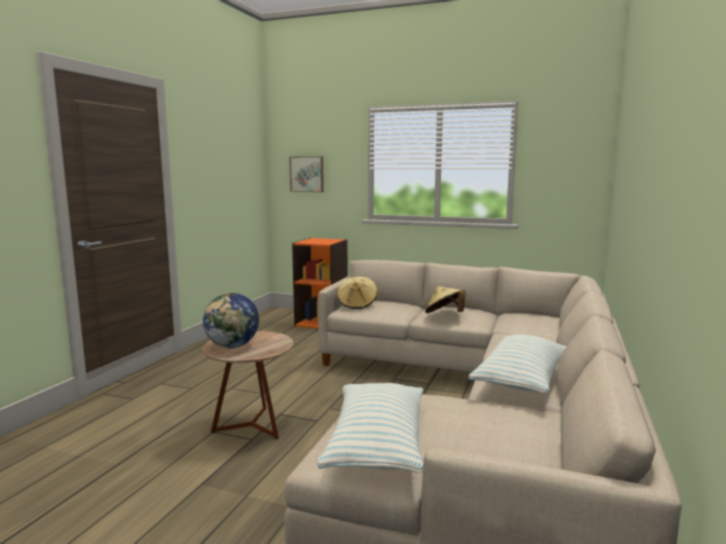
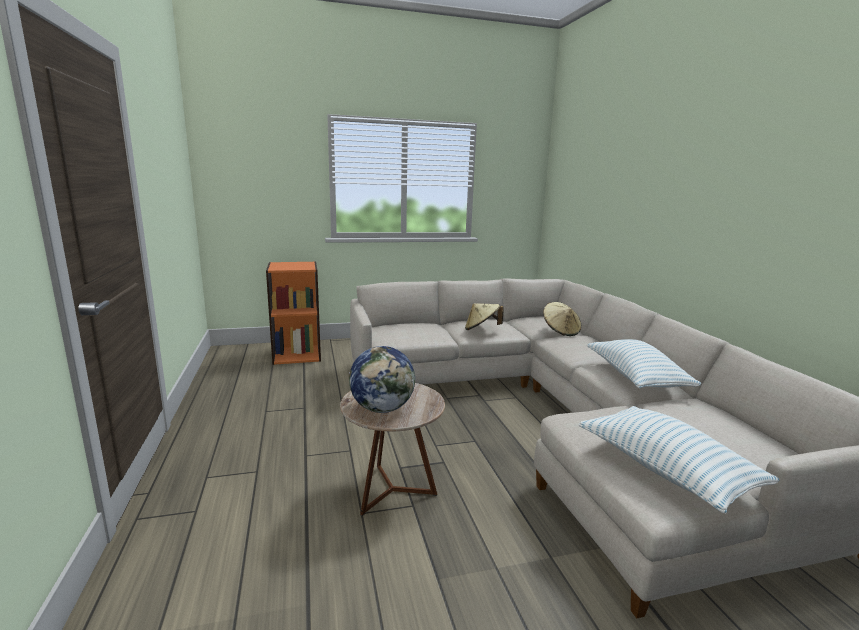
camera: 35 degrees left, 5 degrees up
picture [289,156,324,192] -> none
beige hat [336,277,378,309] -> beige hat moved to [543,302,581,336]

